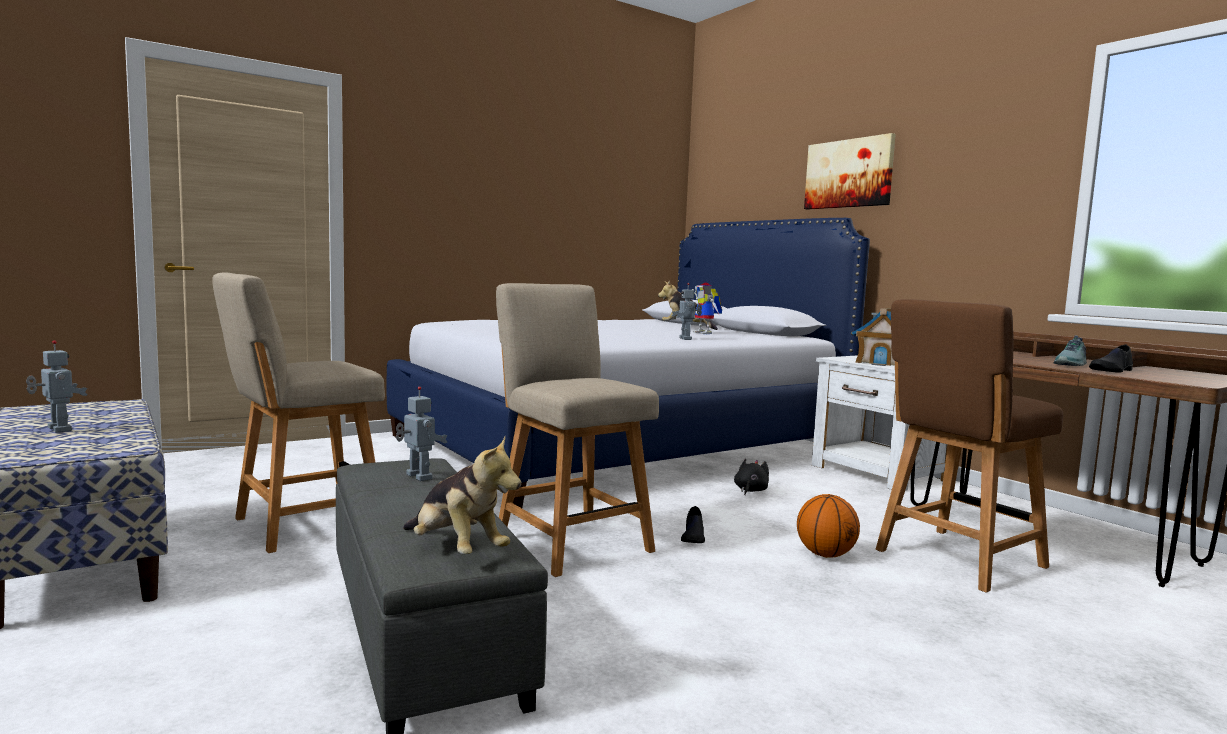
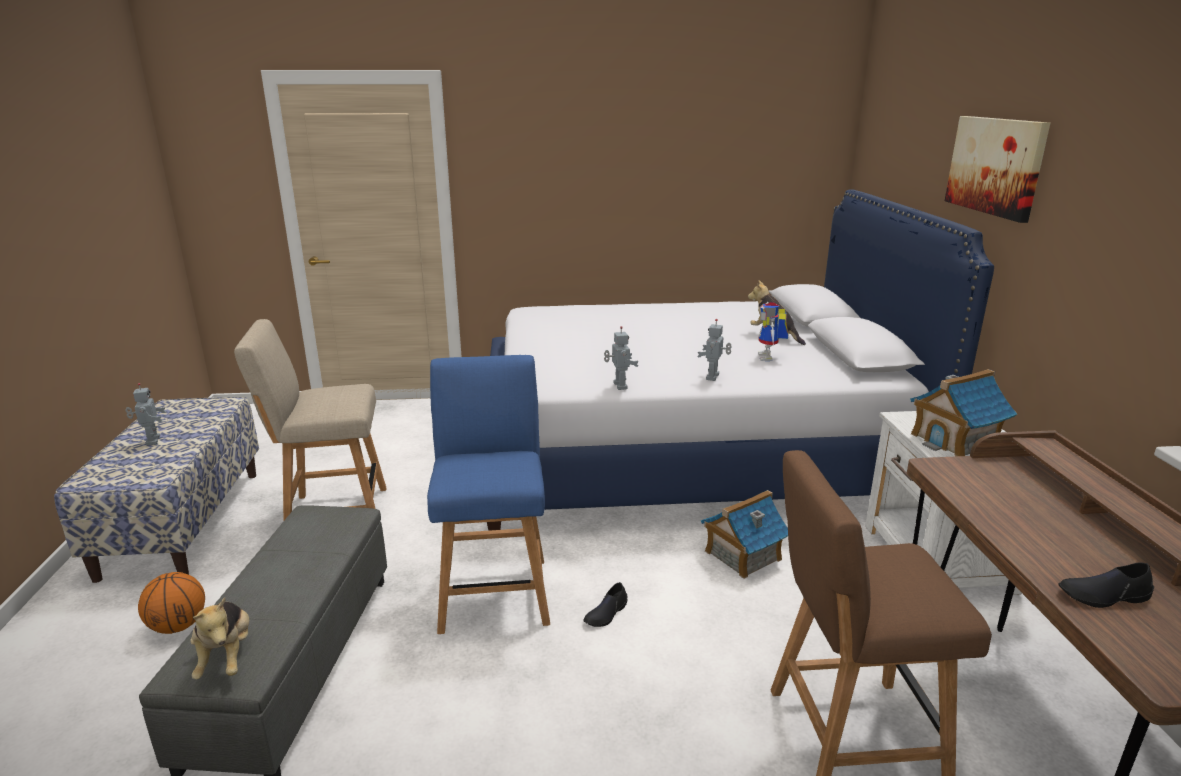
camera: 30 degrees right, 15 degrees up
toy robot [396,387,447,481] -> toy robot moved to [604,326,638,390]
beige chair [496,283,659,577] -> blue chair [427,355,550,634]
black plush toy [734,459,769,495] -> toy house [701,490,788,579]
basketball [797,494,860,558] -> basketball moved to [138,572,205,634]
shoe [1054,336,1087,366] -> none

